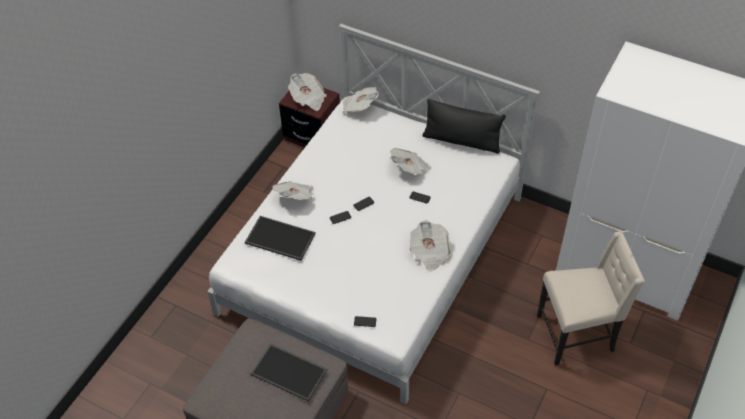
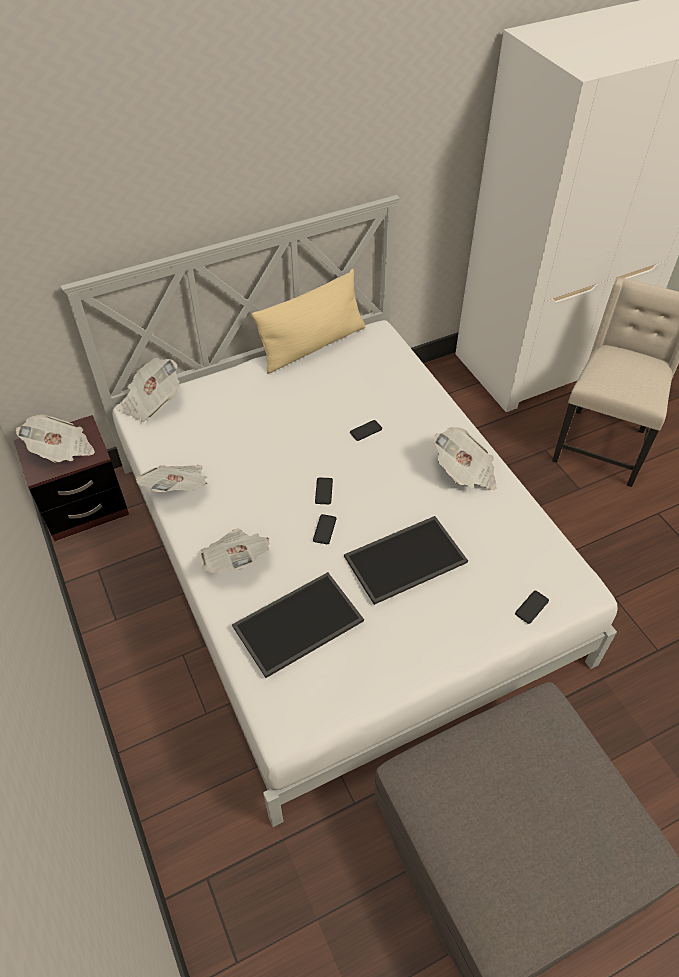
camera: 55 degrees left, 0 degrees up
tray [251,343,327,402] -> tray moved to [344,516,468,605]
newspaper [390,148,431,175] -> newspaper moved to [136,465,207,492]
black pillow [422,99,506,154] -> beige pillow [251,269,365,373]

